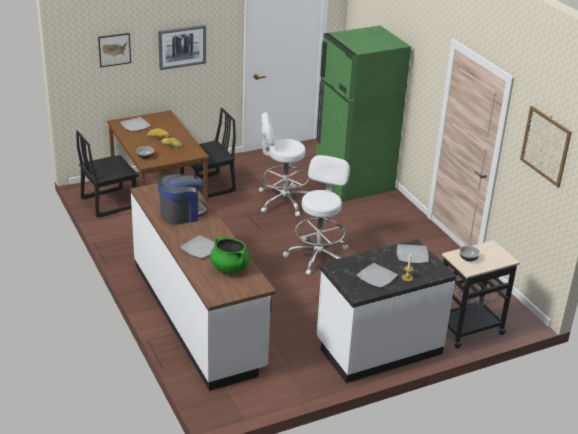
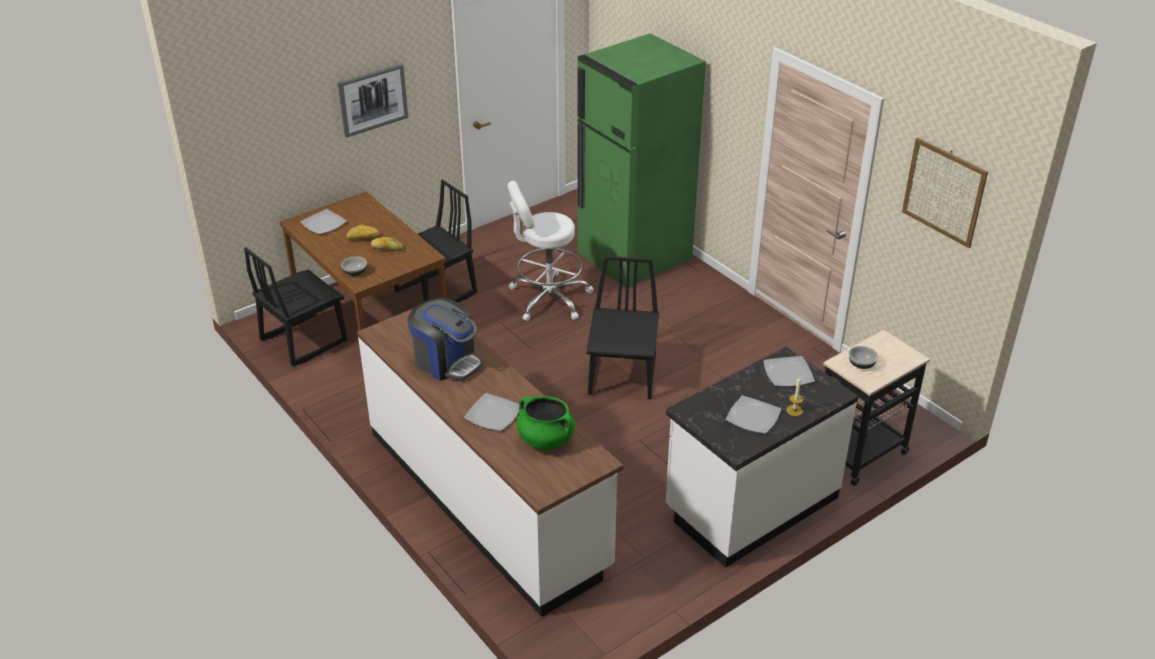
camera: 10 degrees left, 5 degrees up
picture [98,33,131,67] -> none
coffee machine [158,174,208,225] -> coffee machine turned 75 degrees clockwise [407,298,483,381]
white stool [283,155,350,275] -> black chair [587,256,659,399]

